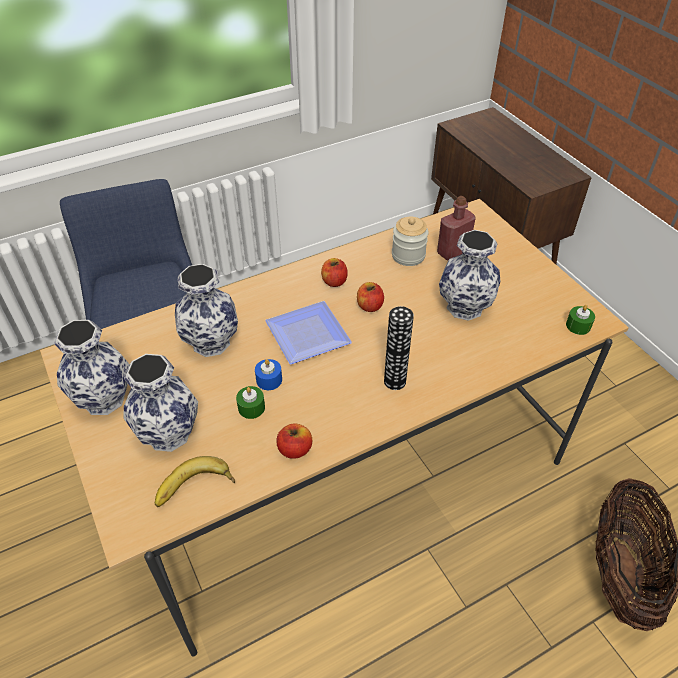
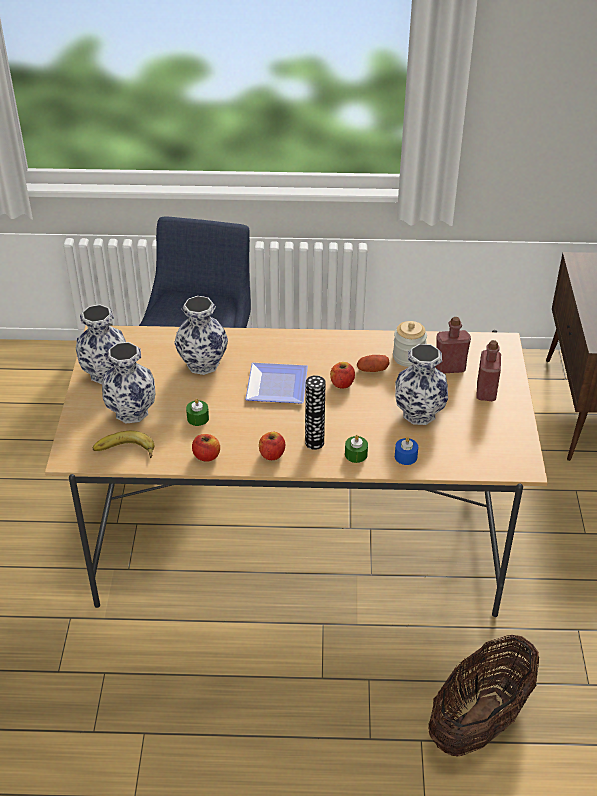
camera: 30 degrees right, 5 degrees down
blue candle [255,359,282,390] -> blue candle moved to [395,437,418,465]
apple [321,258,348,287] -> apple moved to [259,432,285,460]
green candle [566,305,595,335] -> green candle moved to [345,435,368,463]
none -> potato [357,355,389,372]
none -> red bottle [476,340,501,401]

